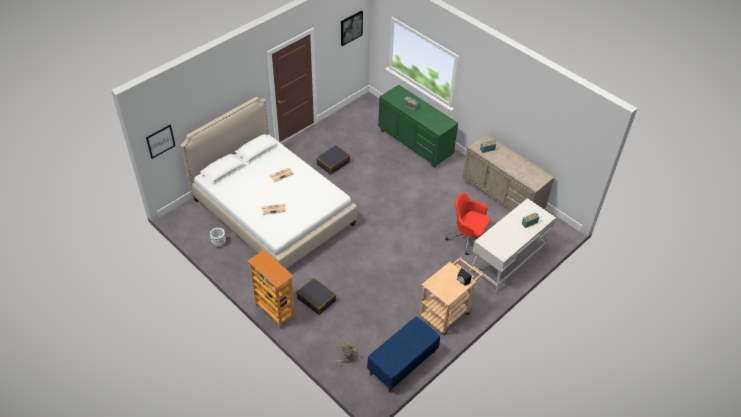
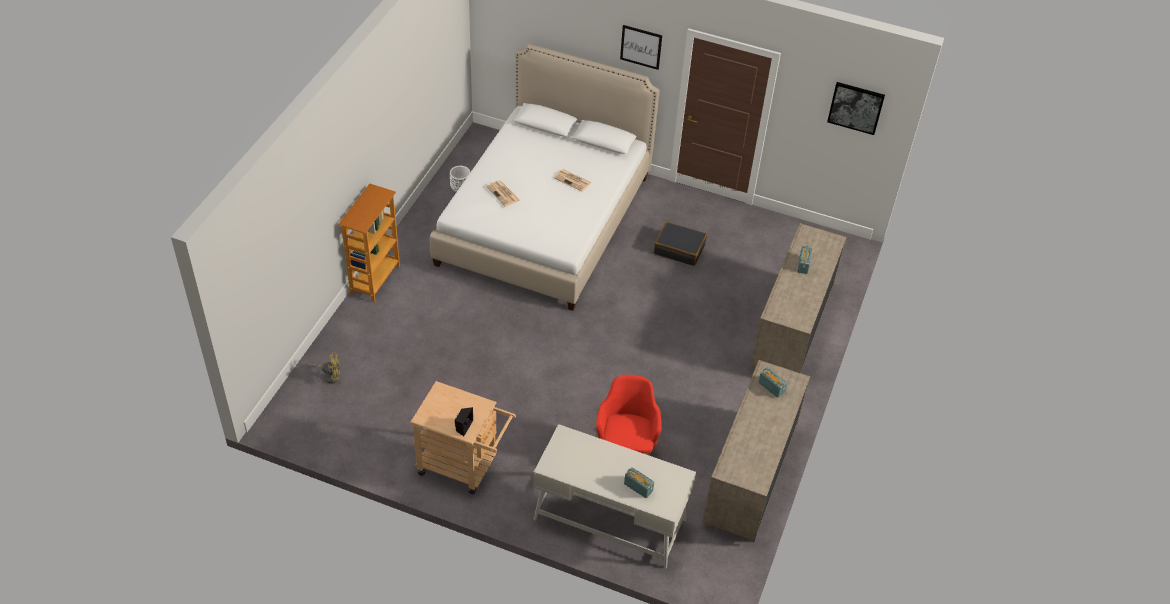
camera: 65 degrees right, 0 degrees up
picture [146,124,176,159] -> picture moved to [620,25,662,70]
black suitcase [296,278,336,315] -> none
blue bench [367,317,440,392] -> none
green dresser [378,85,458,168] -> beige dresser [750,223,847,373]

